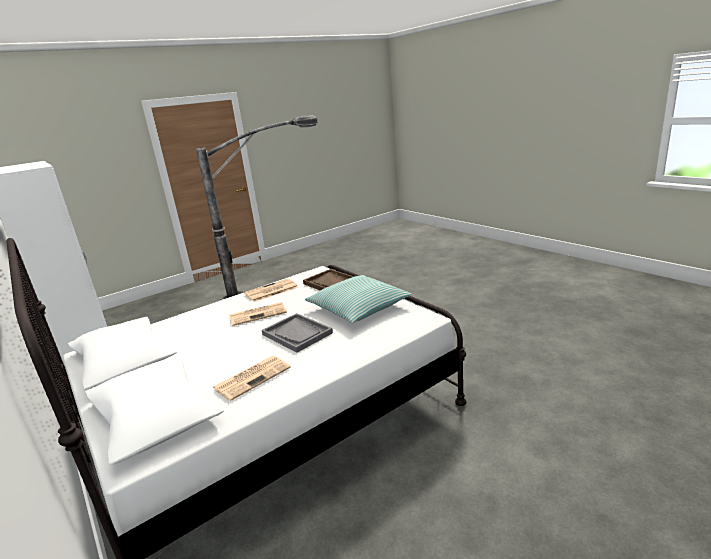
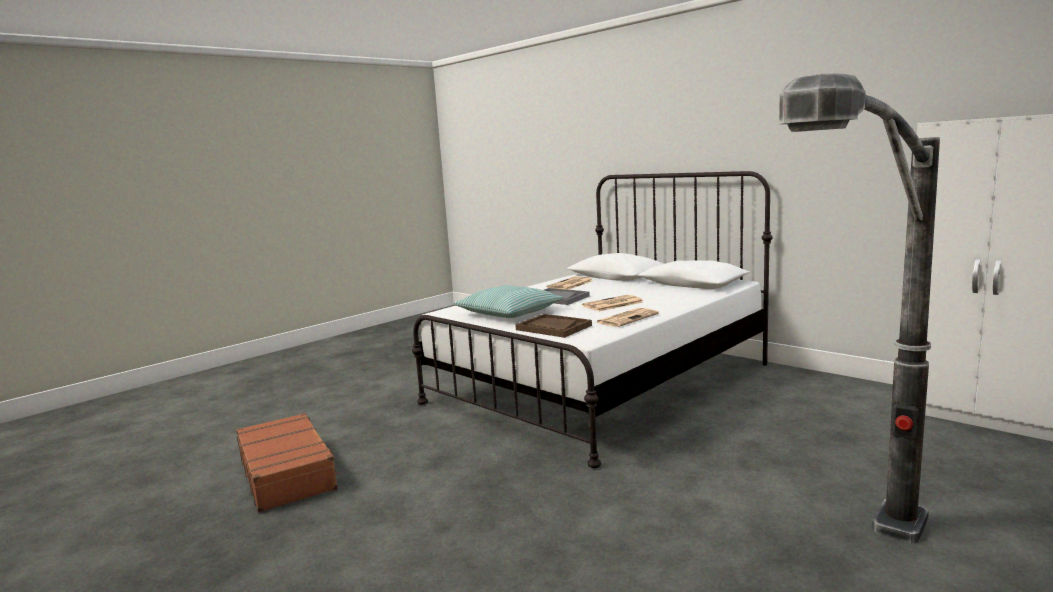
camera: 170 degrees right, 10 degrees down
none -> brown suitcase [236,413,340,512]

